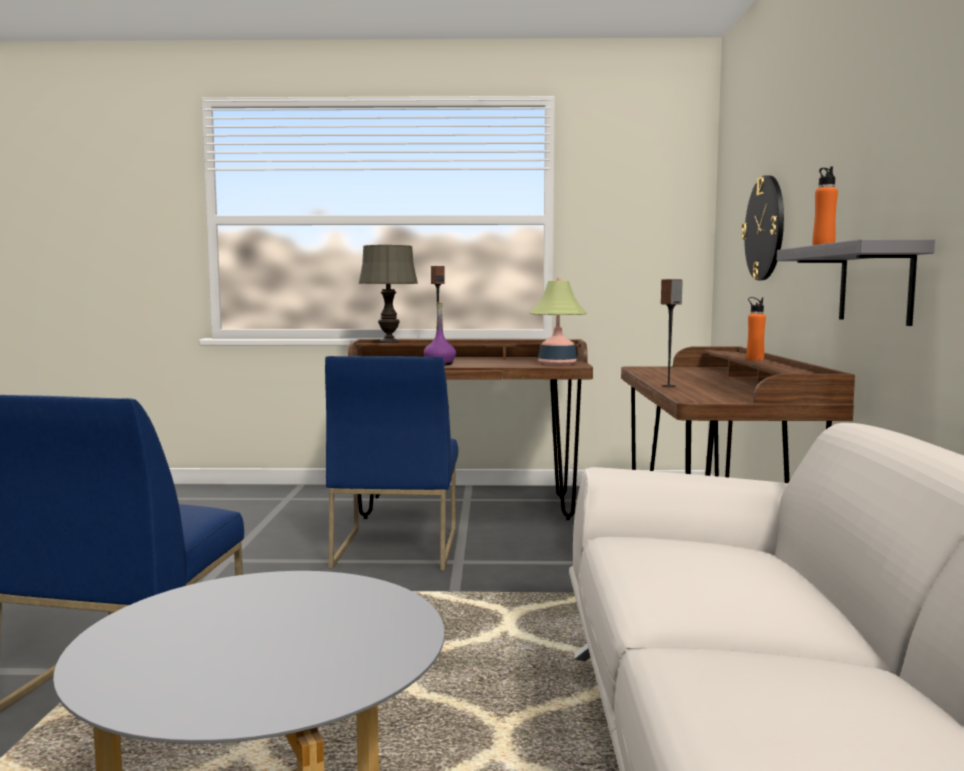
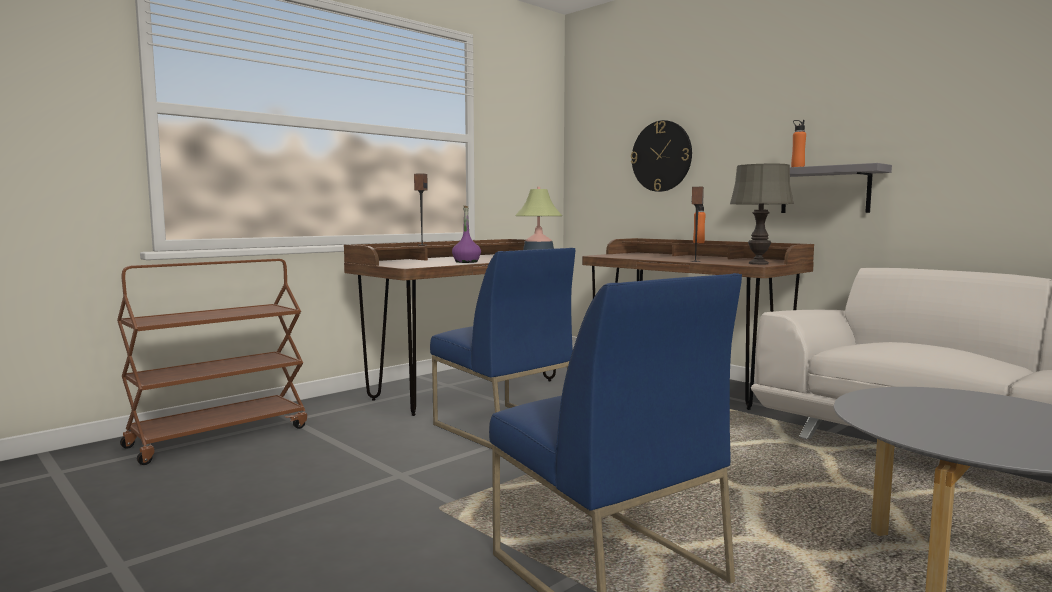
camera: 45 degrees left, 0 degrees up
grey table lamp [359,245,418,343] -> grey table lamp moved to [730,164,794,265]
none -> brown cart [117,259,307,465]

